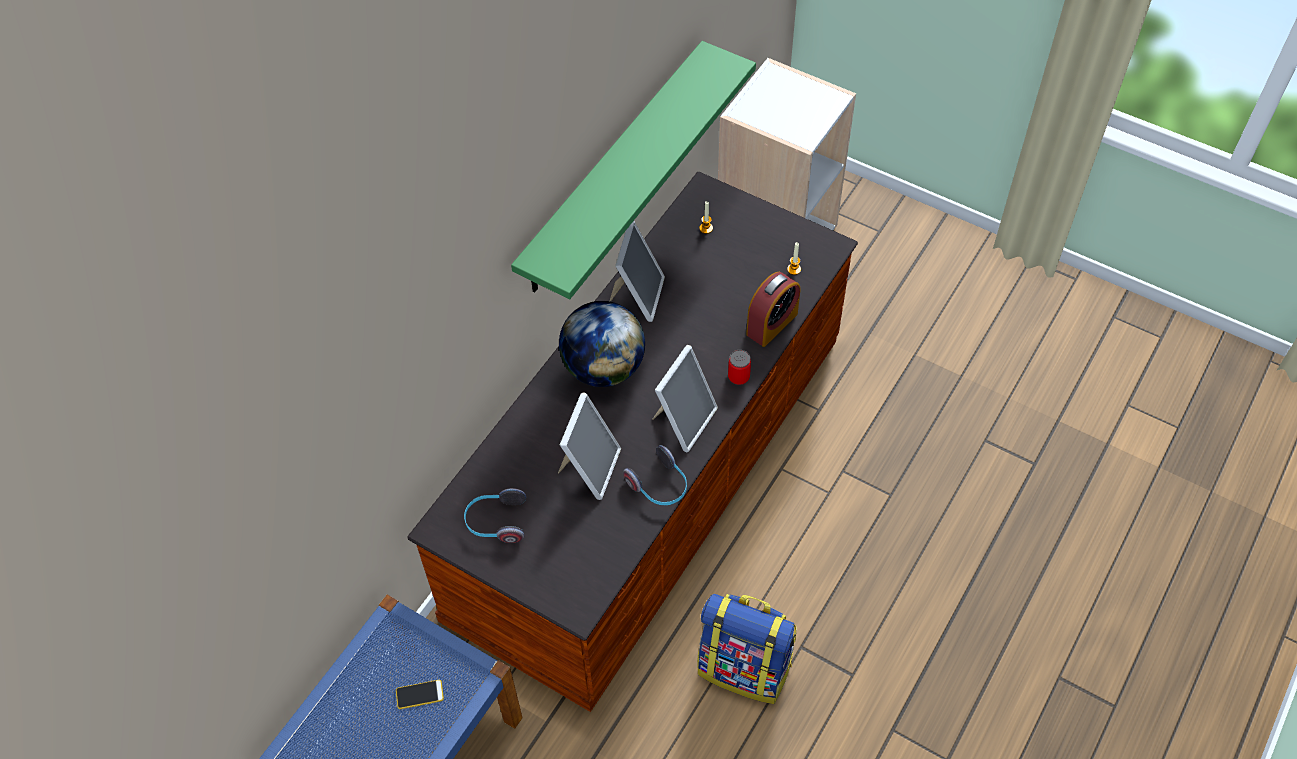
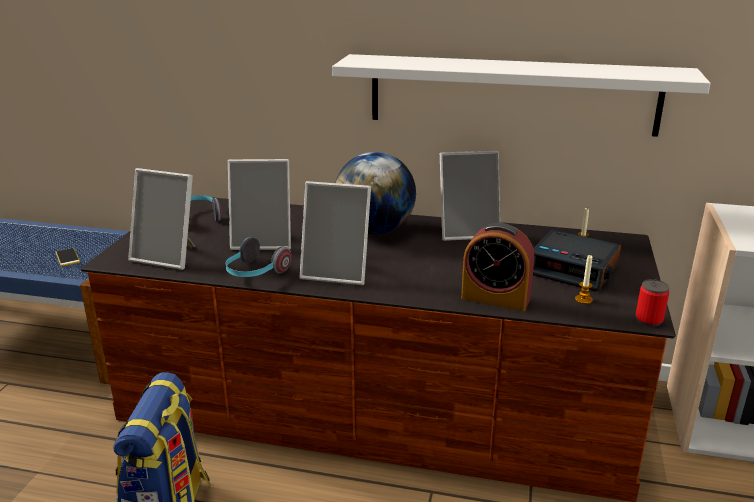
camera: 70 degrees right, 30 degrees down
green shelf [511,41,756,299] -> white shelf [332,54,710,137]
can [728,350,751,385] -> can moved to [636,279,669,327]
none -> picture frame [128,168,196,270]
none -> alarm clock [533,230,621,291]

